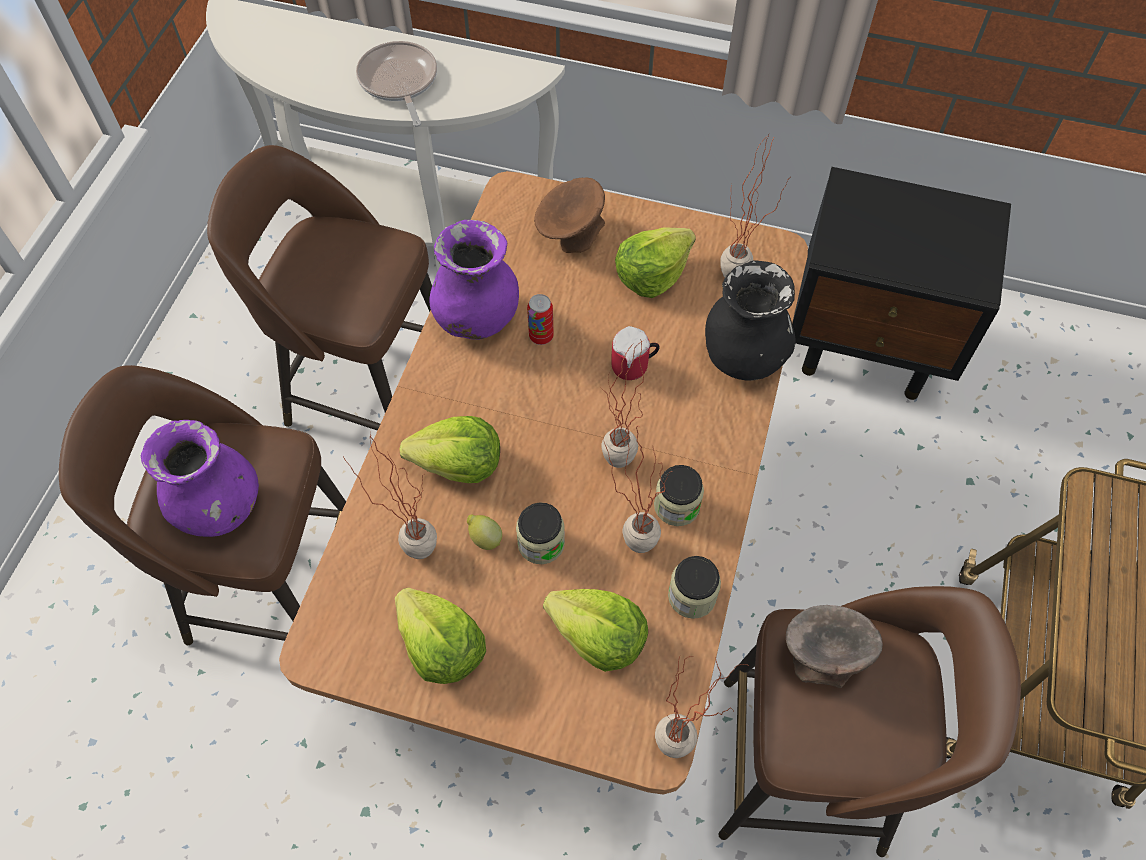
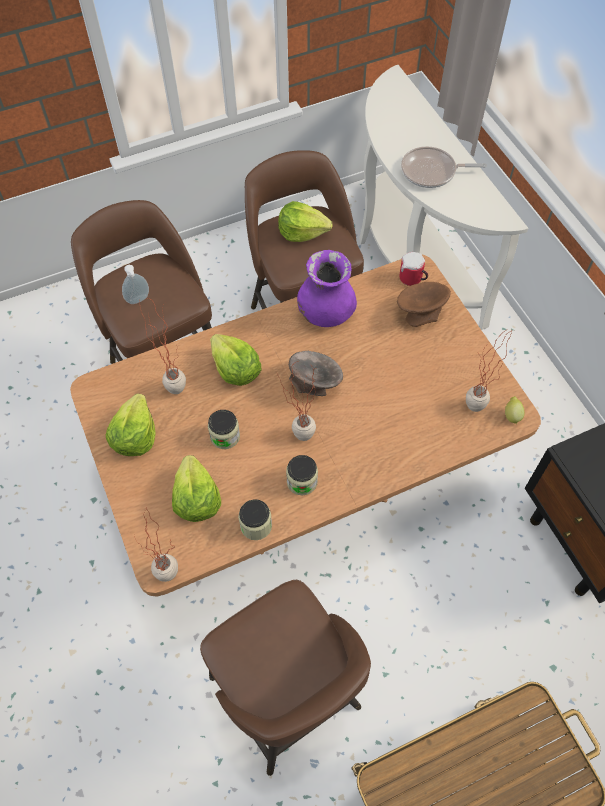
camera: 50 degrees right, 0 degrees up
purple vase [141,420,259,537] -> soap dispenser [122,265,149,304]
frying pan [356,41,437,127] -> frying pan turned 120 degrees counterclockwise [401,146,487,188]
lemon [467,514,502,550] -> lemon moved to [505,396,525,424]
can [527,294,554,345] -> none
potted plant [603,422,673,553] -> none
mug [611,326,660,380] -> mug moved to [400,252,428,286]
lettuce [615,227,696,298] -> lettuce moved to [278,201,332,242]
black vase [705,260,796,381] -> none
grey bowl [786,605,883,688] -> grey bowl moved to [289,351,343,396]

